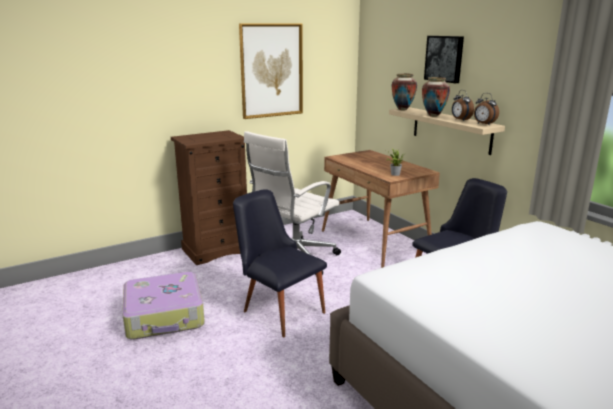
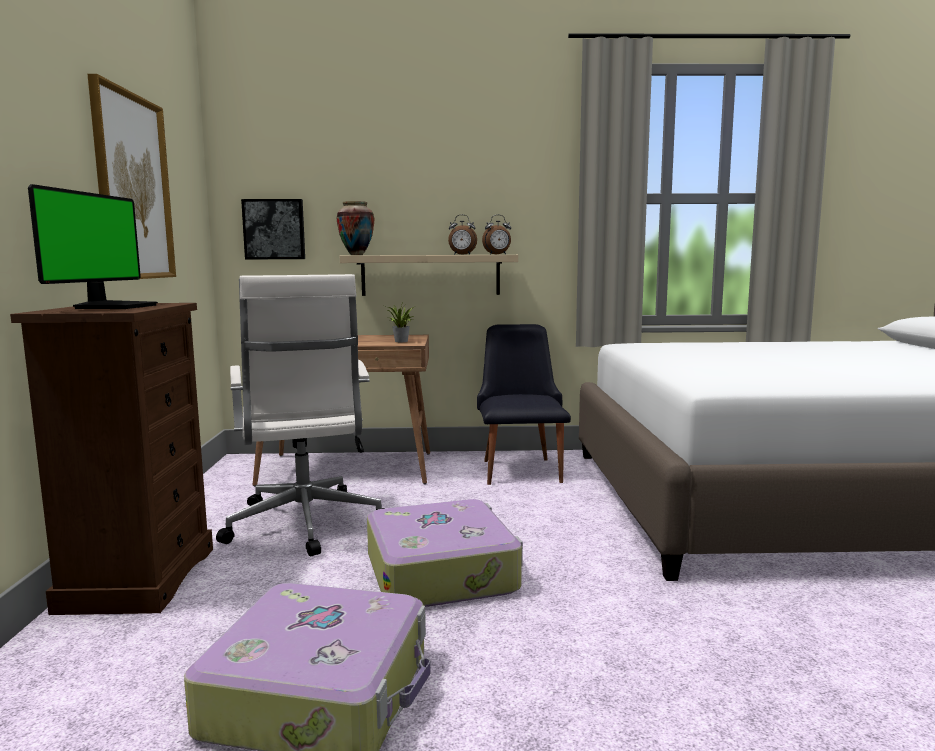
camera: 60 degrees left, 10 degrees down
black chair [233,189,327,337] -> suitcase [367,499,523,607]
vase [422,77,450,117] -> none
picture [424,36,464,83] -> picture moved to [241,199,305,259]
none -> monitor [28,184,158,309]

